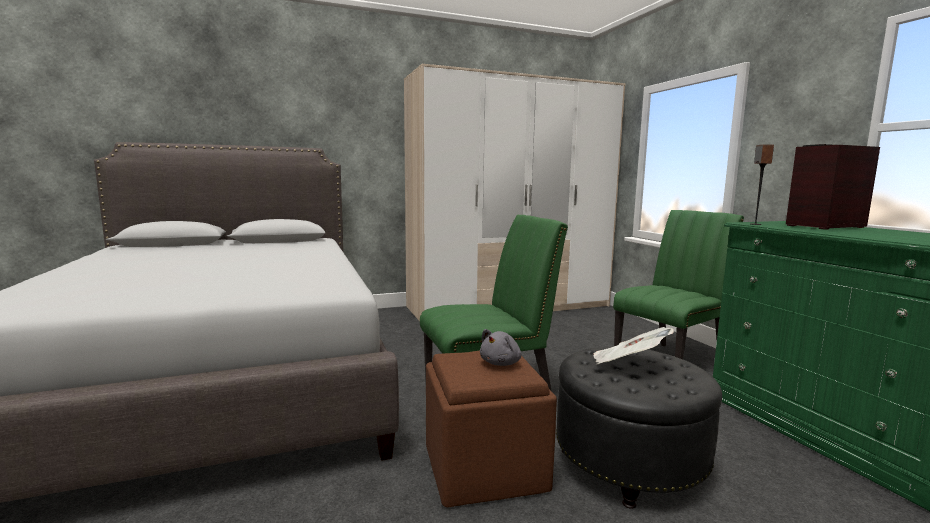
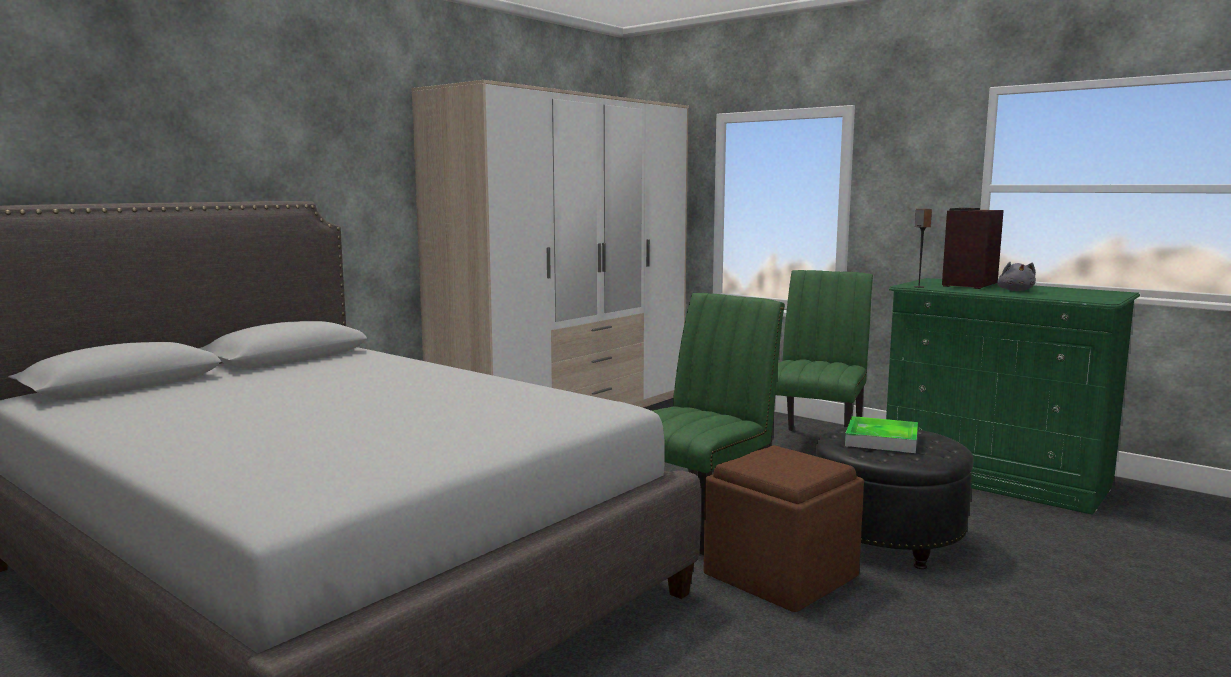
camera: 30 degrees left, 0 degrees up
grey plush toy [480,329,521,366] -> grey plush toy moved to [997,262,1036,291]
newspaper [594,327,674,364] -> tray [845,416,918,453]

